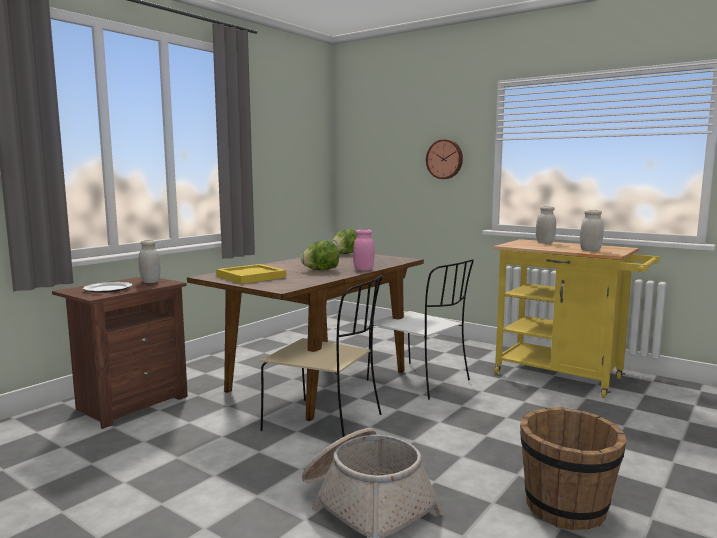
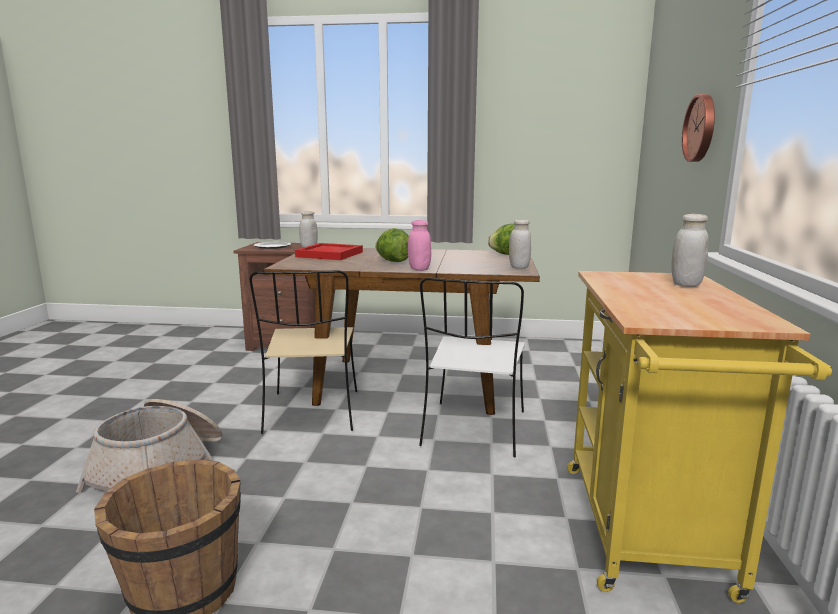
camera: 60 degrees right, 5 degrees up
yellow tray [216,264,286,284] -> red tray [295,243,363,260]
white jar [580,210,604,251] -> white jar moved to [509,219,531,269]

